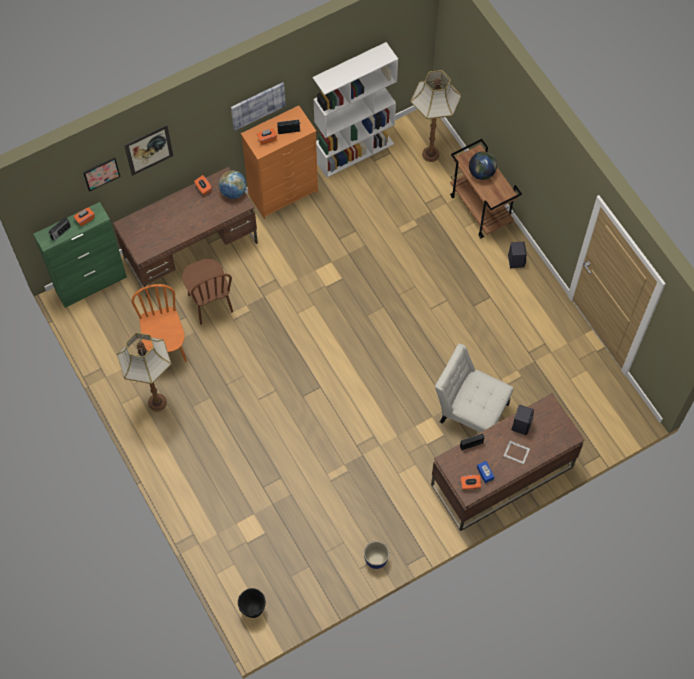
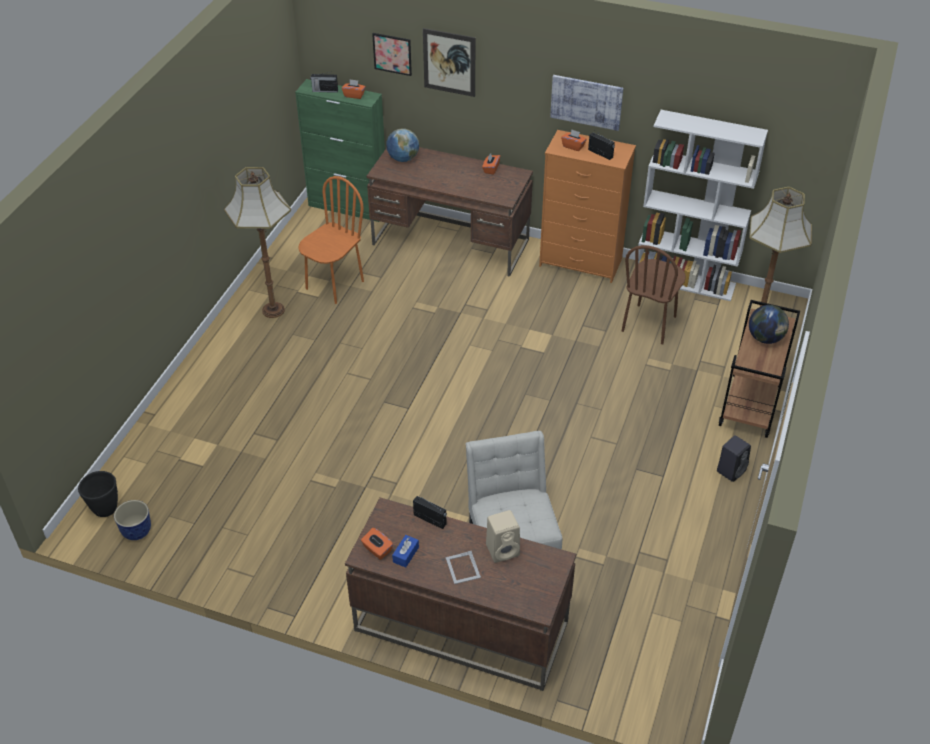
camera: 50 degrees right, 20 degrees down
brown chair [182,259,233,325] -> brown chair moved to [622,245,686,344]
globe [218,170,247,199] -> globe moved to [386,128,419,162]
planter [364,541,389,569] -> planter moved to [114,500,151,540]
black speaker [511,405,534,435] -> beige speaker [486,510,520,563]

